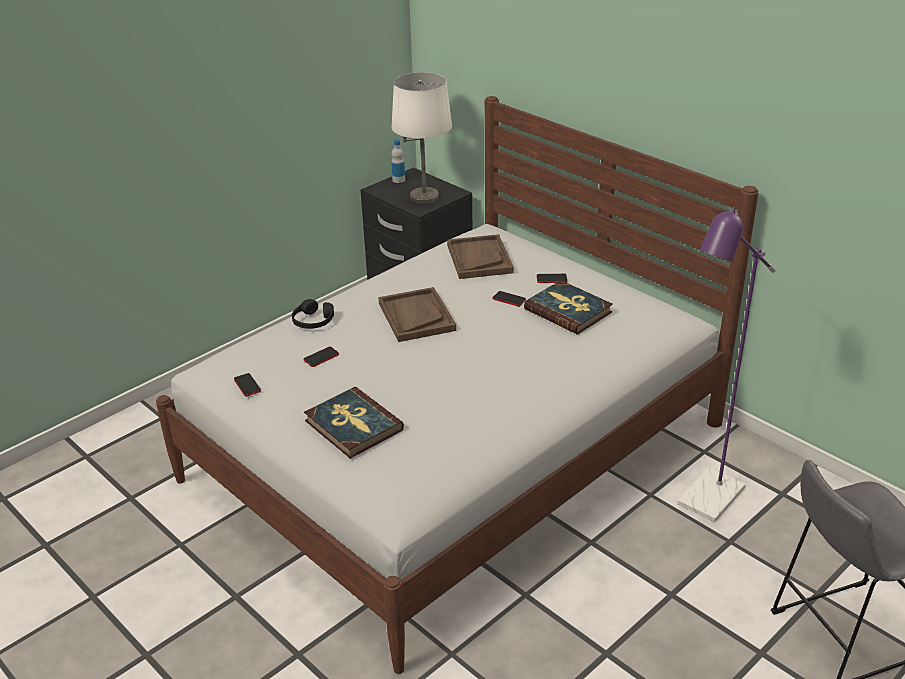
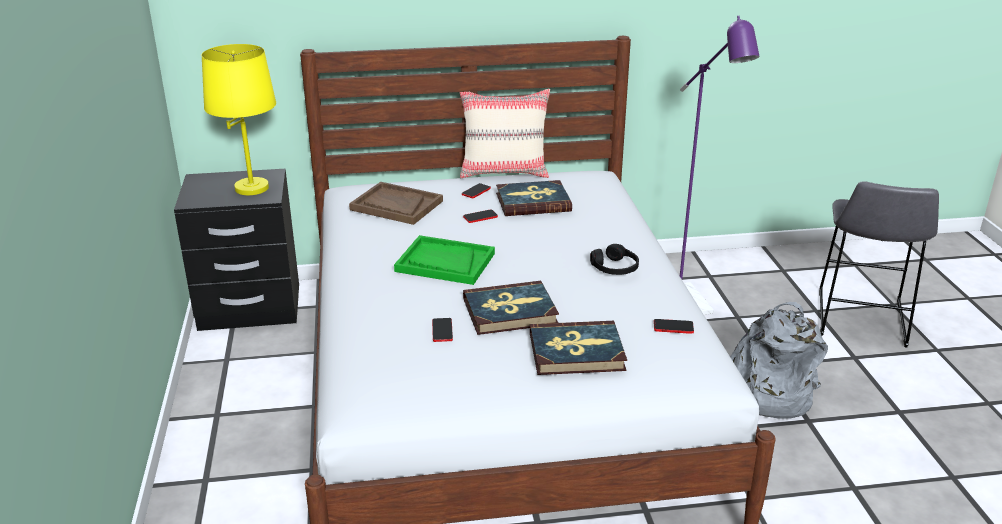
camera: 55 degrees left, 5 degrees down
phone [234,373,261,397] -> phone moved to [654,319,694,334]
black headphones [292,299,334,329] -> black headphones moved to [590,244,639,275]
brown tray [378,287,456,342] -> green tray [394,235,495,285]
white table lamp [391,72,452,204] -> yellow table lamp [201,44,276,195]
bottle [391,139,405,183] -> none
none -> beige pillow [460,89,550,178]
none -> book [463,281,559,335]
none -> grey backpack [730,302,828,419]

